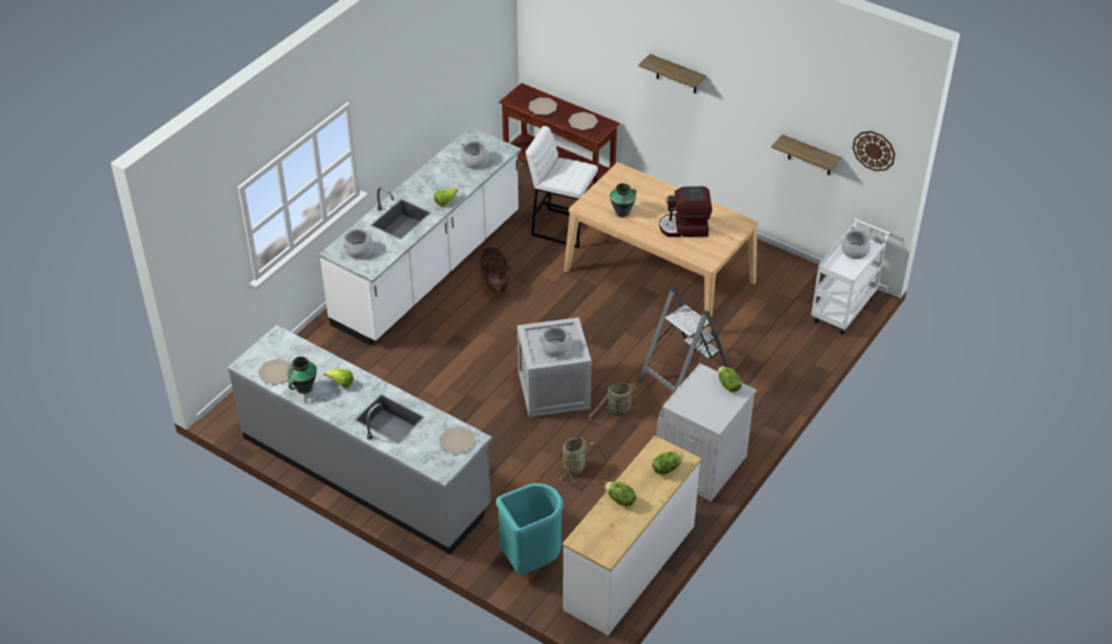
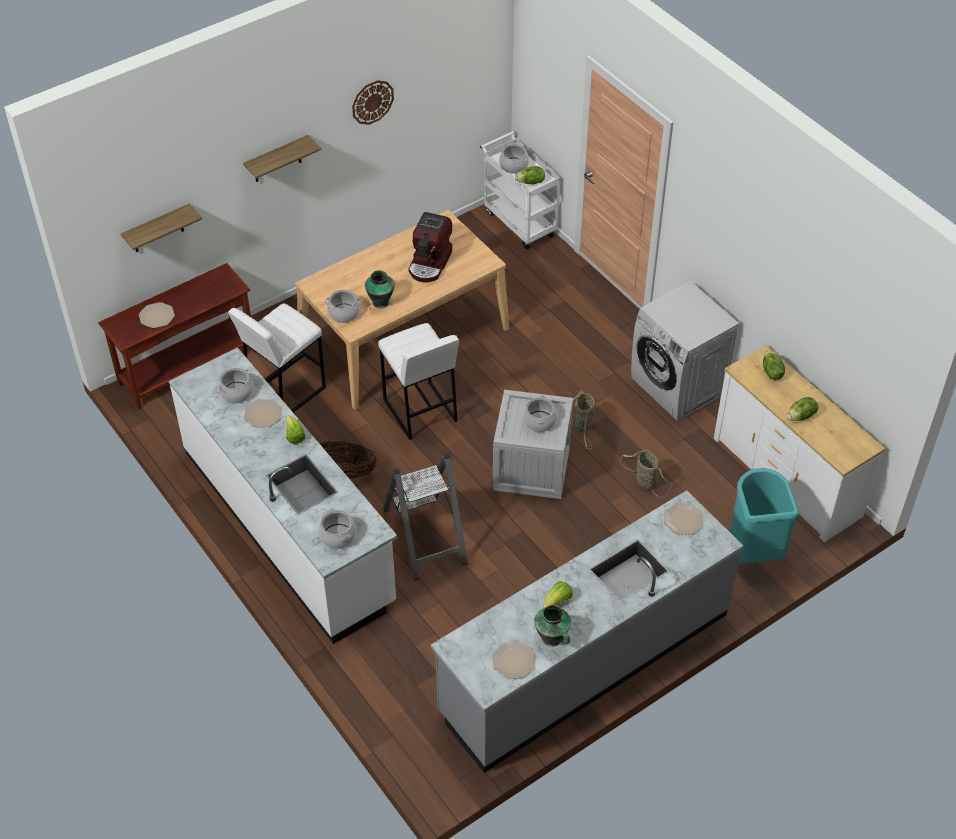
camera: 70 degrees left, 5 degrees up
plate [568,112,598,130] -> plate moved to [244,399,282,427]
grey step ladder [638,287,730,394] -> grey step ladder moved to [383,453,468,581]
lettuce [718,366,742,392] -> lettuce moved to [515,166,545,184]
shelf [771,134,842,175] -> shelf moved to [121,204,202,252]
wall clock [852,131,895,171] -> wall clock moved to [352,80,394,125]
none -> cooking pot [325,290,361,323]
none -> white stool [378,323,459,440]

